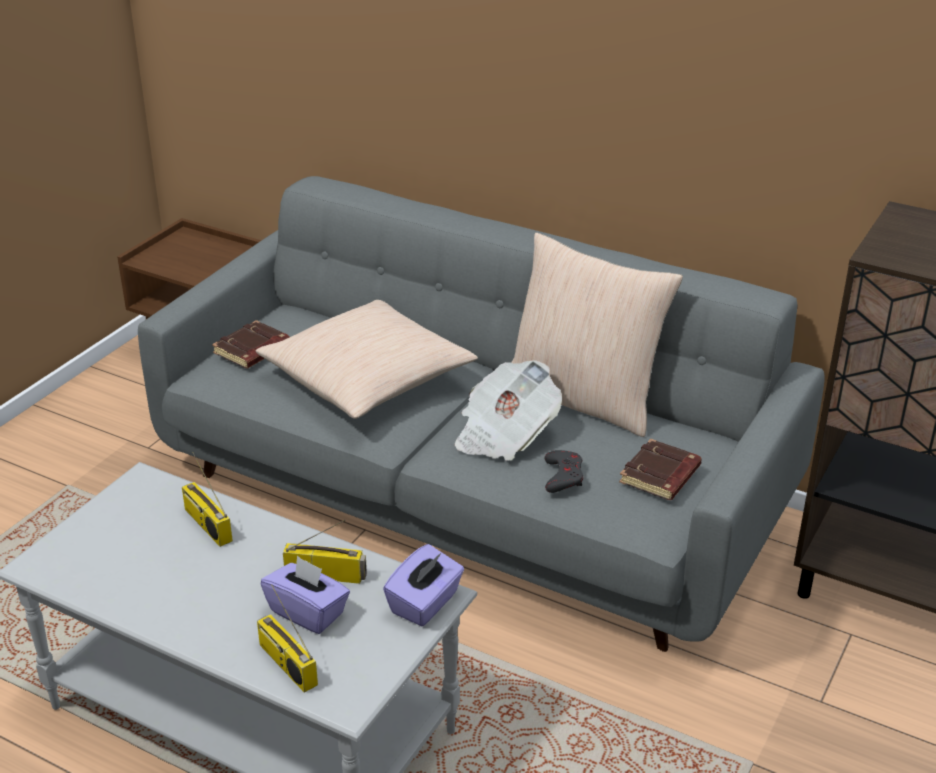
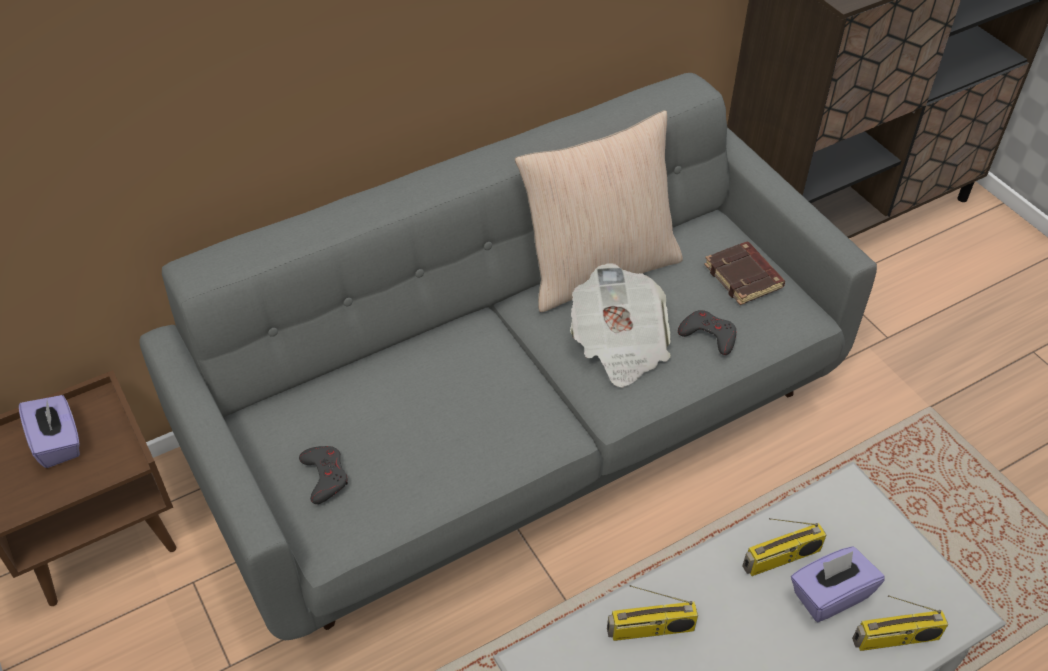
camera: 60 degrees left, 15 degrees up
brown book [212,320,290,368] -> grey game controller [299,446,348,504]
beige pillow [256,300,478,419] -> none
radio [283,520,367,584] -> radio turned 150 degrees counterclockwise [742,518,826,576]
purple tissue box [383,544,464,626] -> purple tissue box moved to [19,395,80,468]

